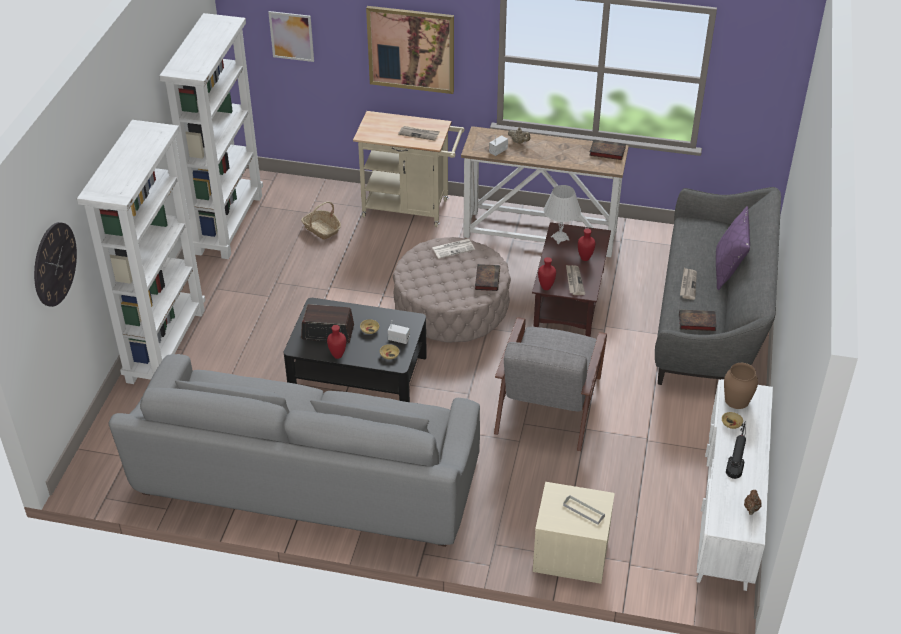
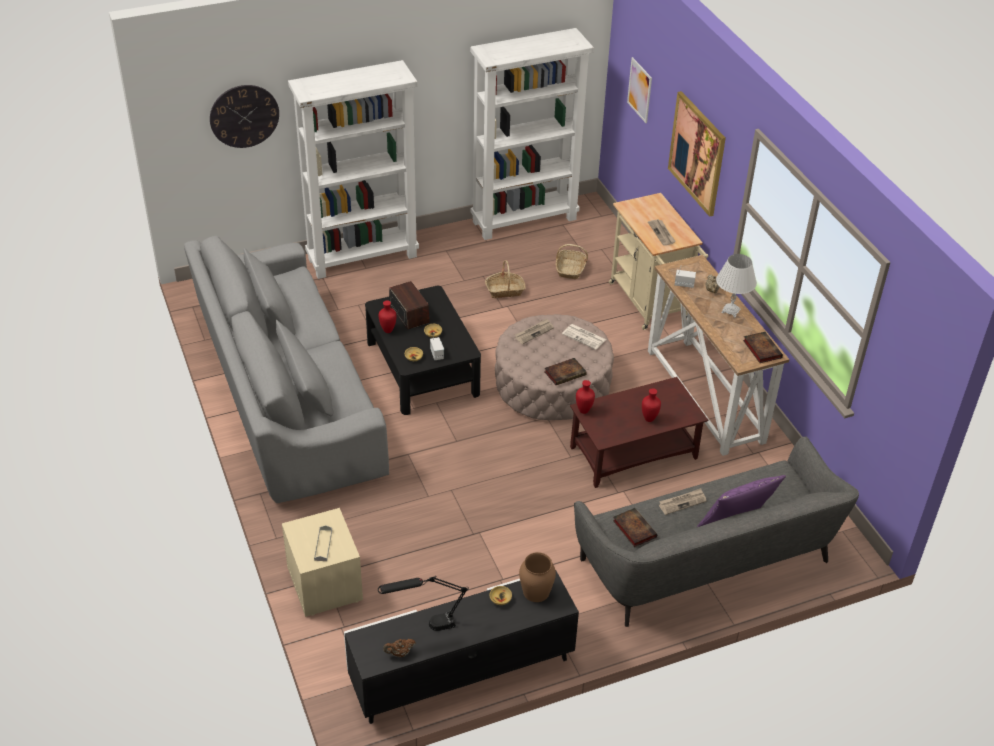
camera: 55 degrees right, 0 degrees up
grey armchair [494,317,607,451] -> none
white table lamp [544,185,581,244] -> white table lamp moved to [716,254,757,318]
newspaper [566,265,585,295] -> newspaper moved to [515,319,554,344]
white tv stand [696,379,773,591] -> black tv stand [344,571,579,724]
none -> basket [485,260,526,298]

